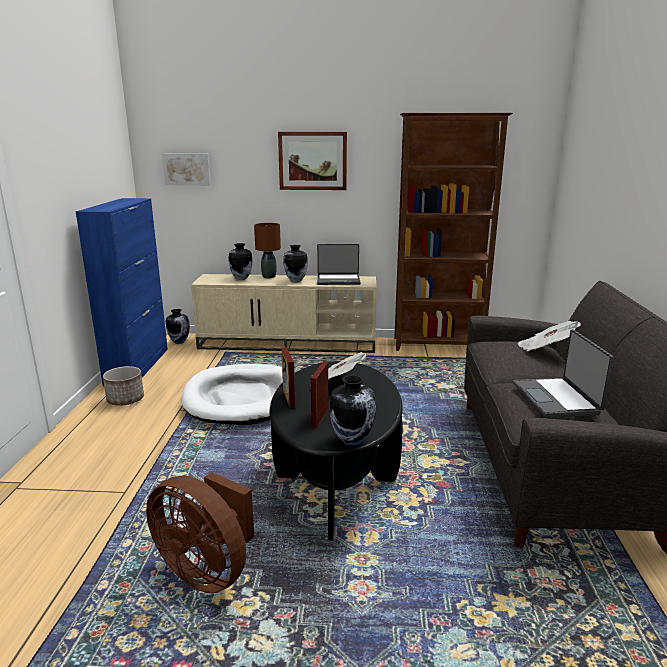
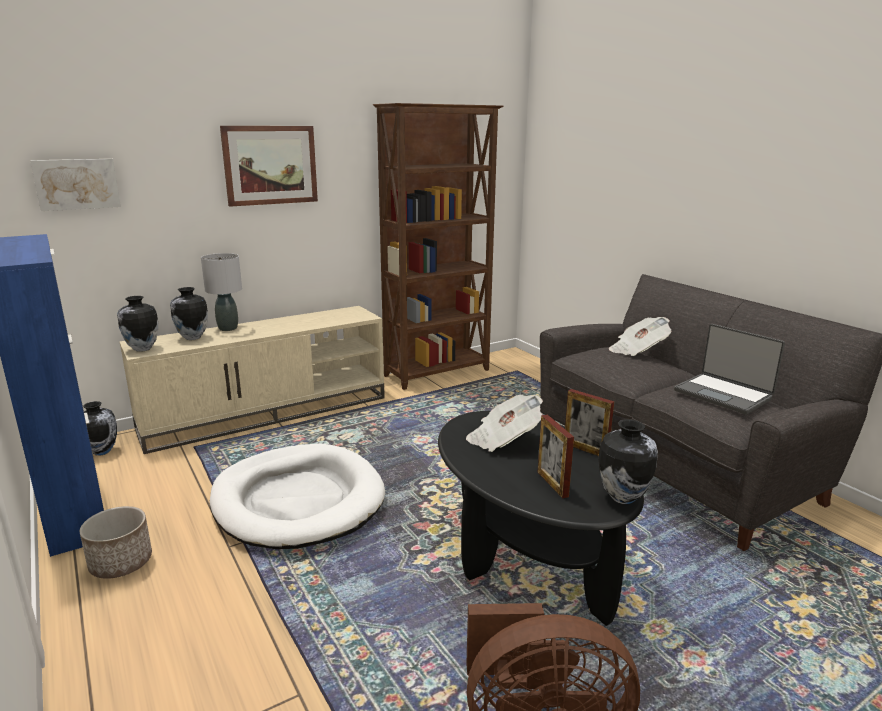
camera: 35 degrees left, 0 degrees up
brown table lamp [254,223,281,278] -> grey table lamp [201,253,242,331]
picture frame [282,347,295,409] -> picture frame moved to [565,389,614,456]
vase [284,245,308,282] -> vase moved to [117,296,158,352]
laptop [317,244,361,285] -> none

